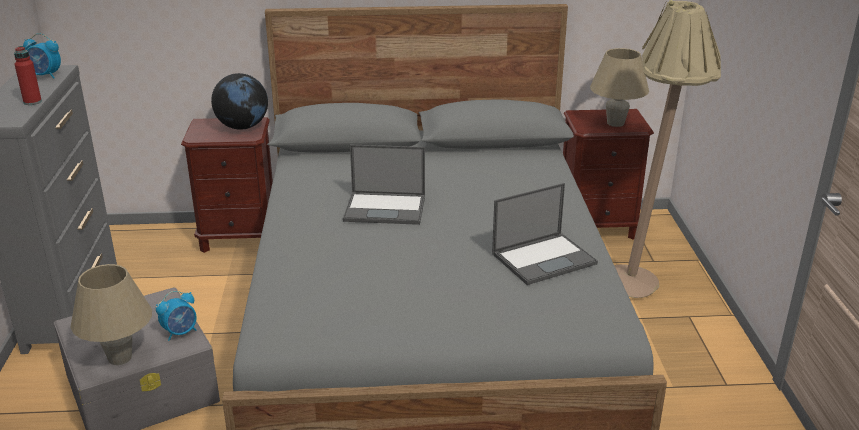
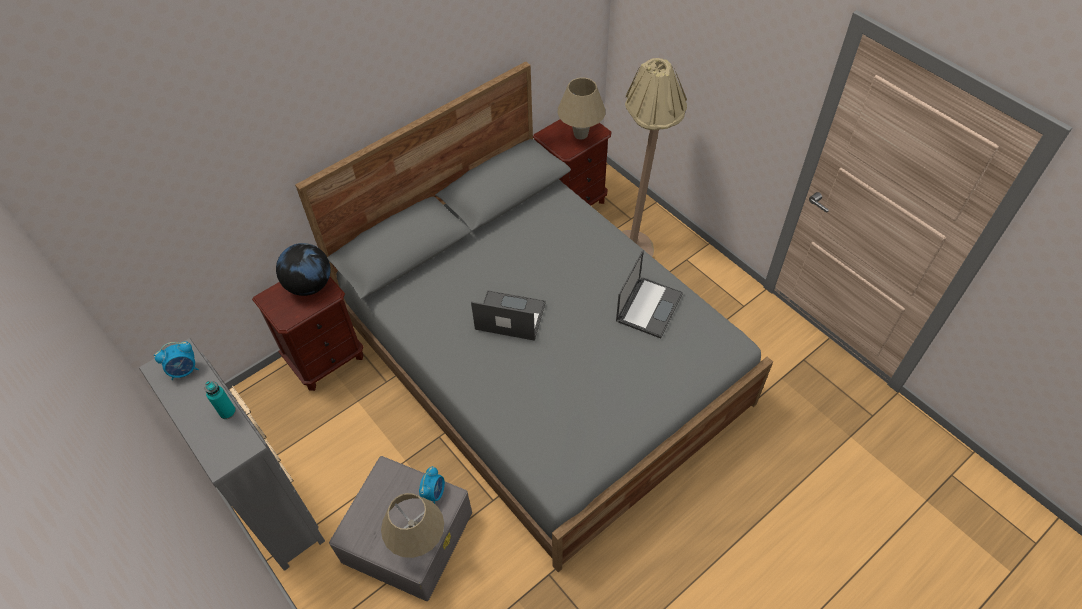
camera: 35 degrees left, 25 degrees up
red bottle [14,46,42,105] -> turquoise bottle [205,381,236,419]
laptop [343,145,425,225] -> laptop turned 135 degrees counterclockwise [471,290,546,341]

